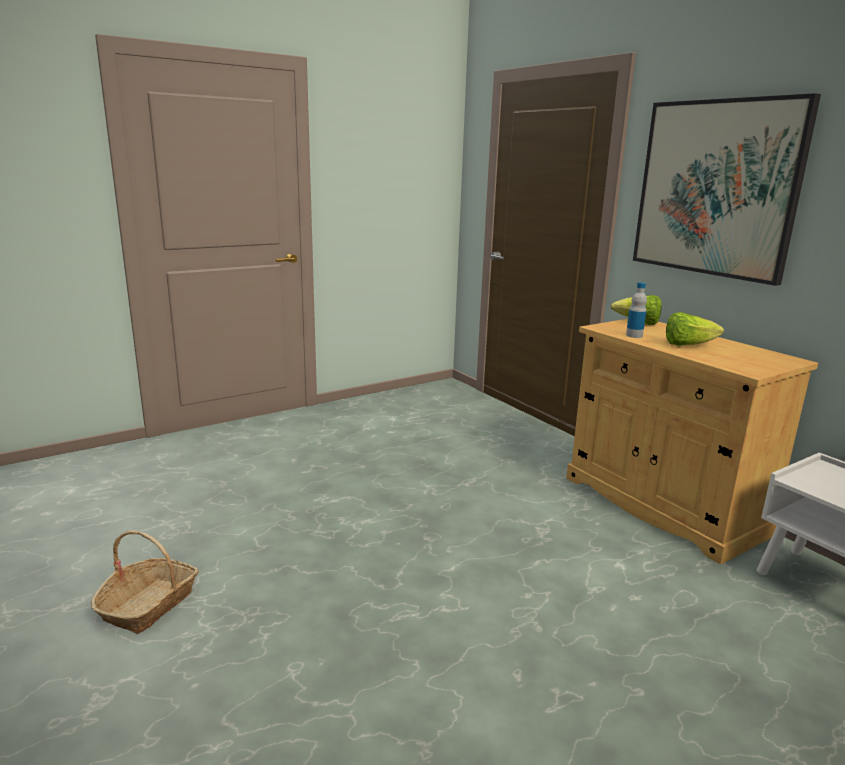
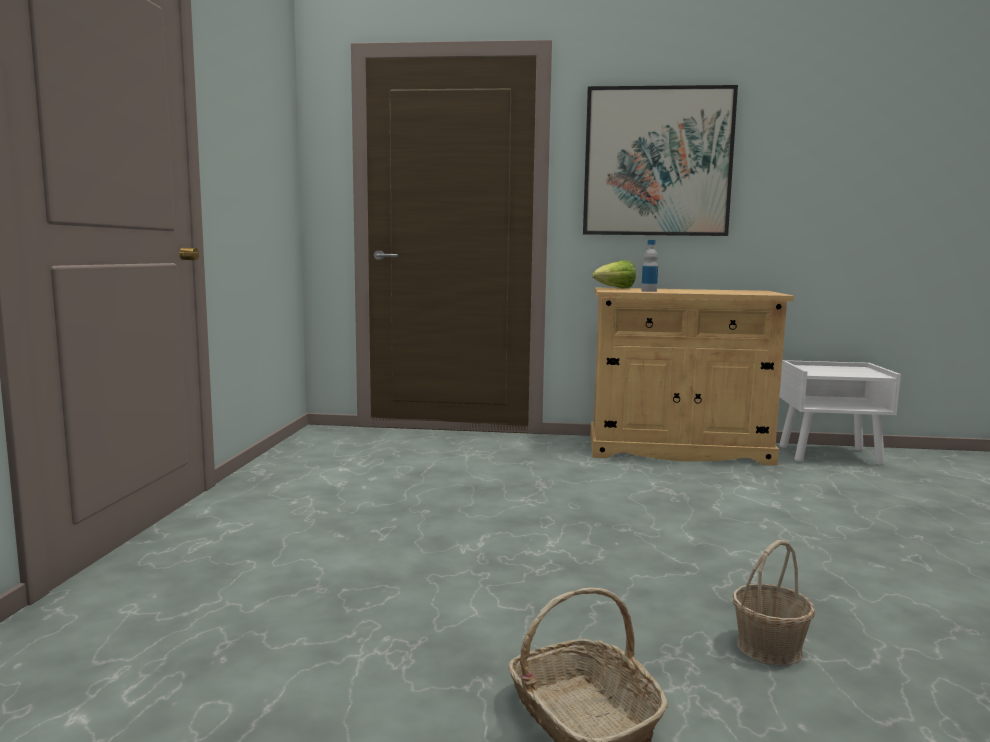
camera: 50 degrees left, 10 degrees down
lettuce [666,312,724,346] -> none
none -> basket [733,540,815,666]

